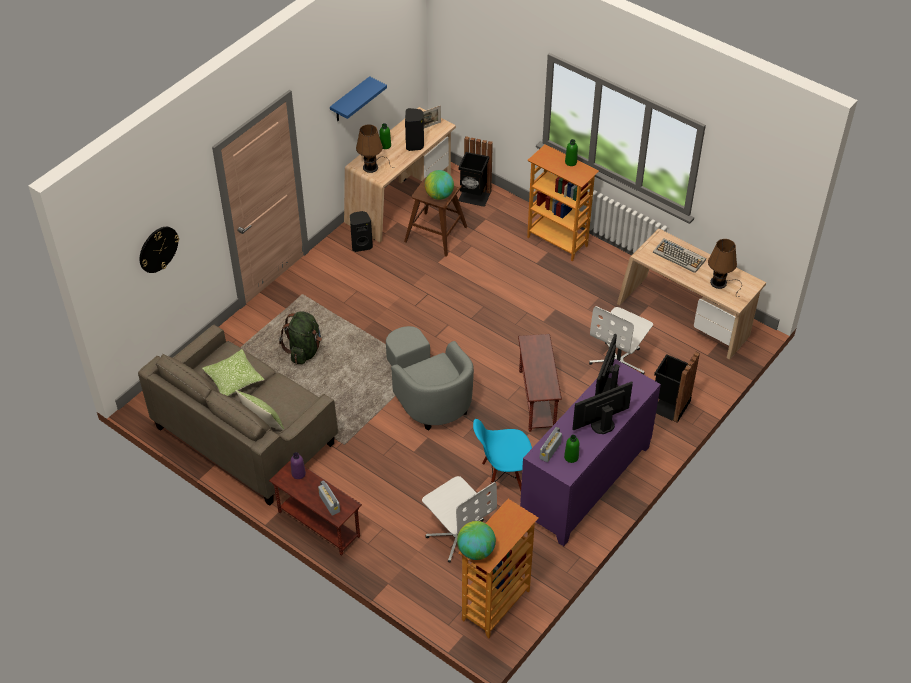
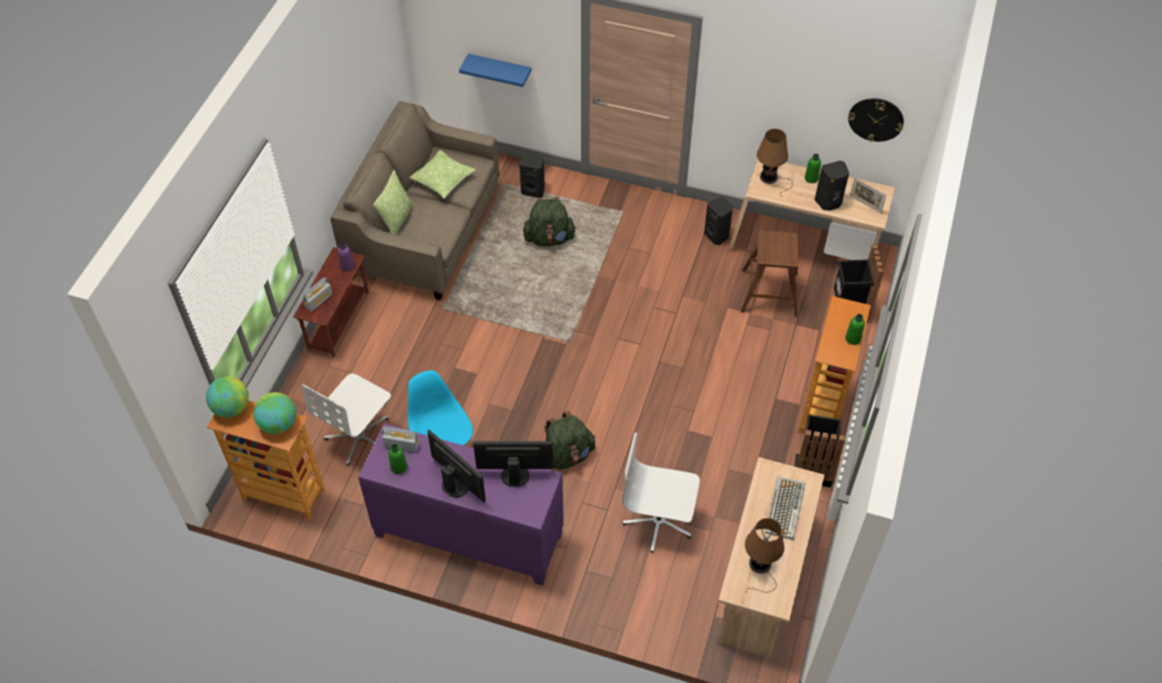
camera: 70 degrees right, 5 degrees up
wall clock [140,227,179,273] -> wall clock moved to [848,98,904,142]
blue shelf [330,76,387,121] -> blue shelf moved to [459,54,532,87]
grey armchair [386,326,474,431] -> none
globe [424,170,454,200] -> globe moved to [253,392,296,434]
brown side table [518,334,562,432] -> green backpack [544,411,595,470]
black trash can [654,351,700,423] -> black trash can moved to [794,414,845,487]
none -> black speaker [519,153,545,198]

